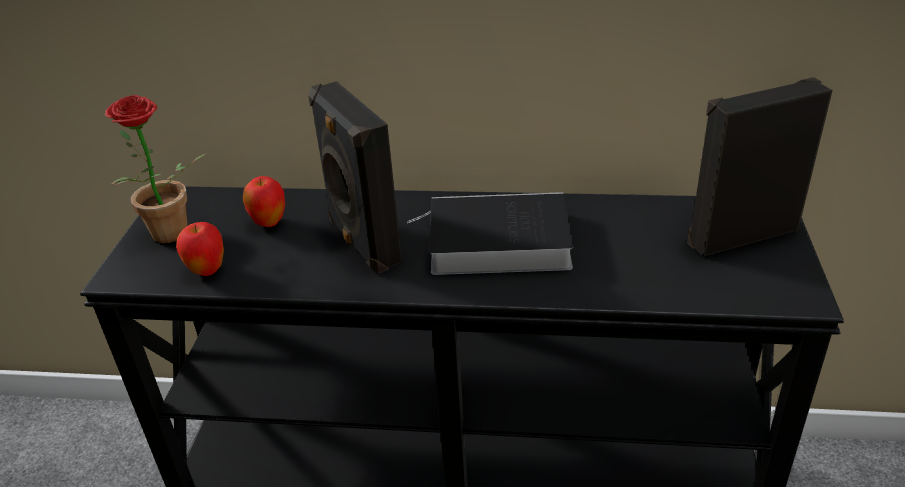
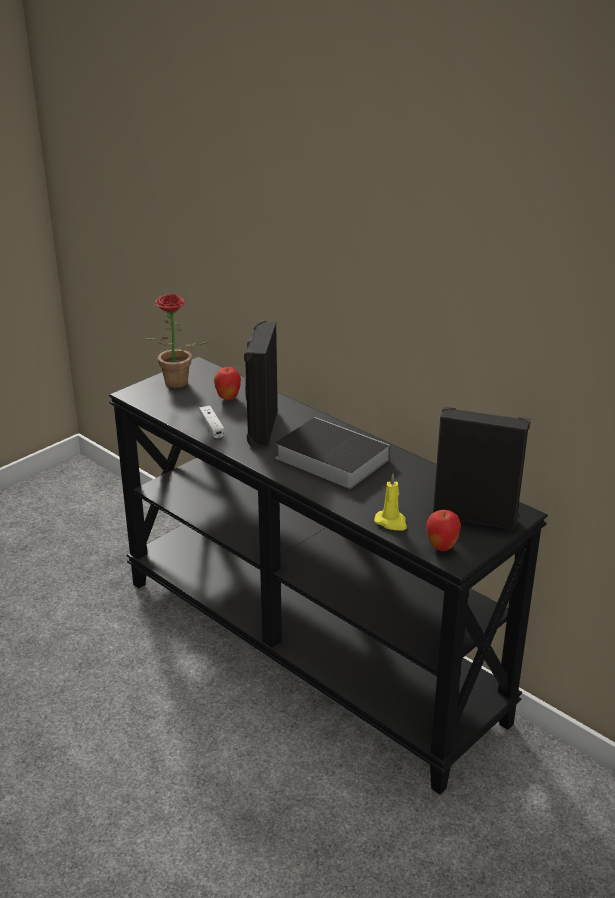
camera: 35 degrees right, 5 degrees down
apple [176,222,224,276] -> apple moved to [426,510,461,551]
none -> white game controller [199,406,225,438]
none -> yellow candle [374,474,407,531]

